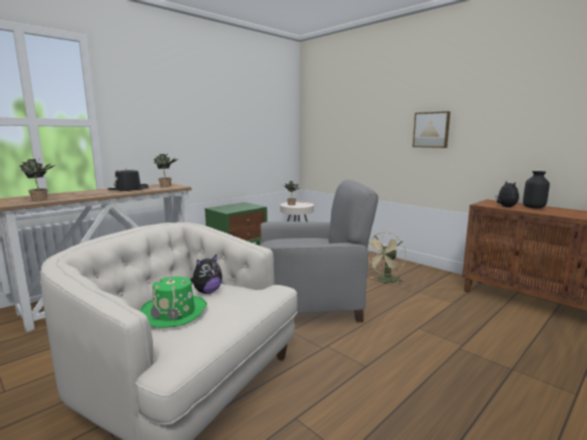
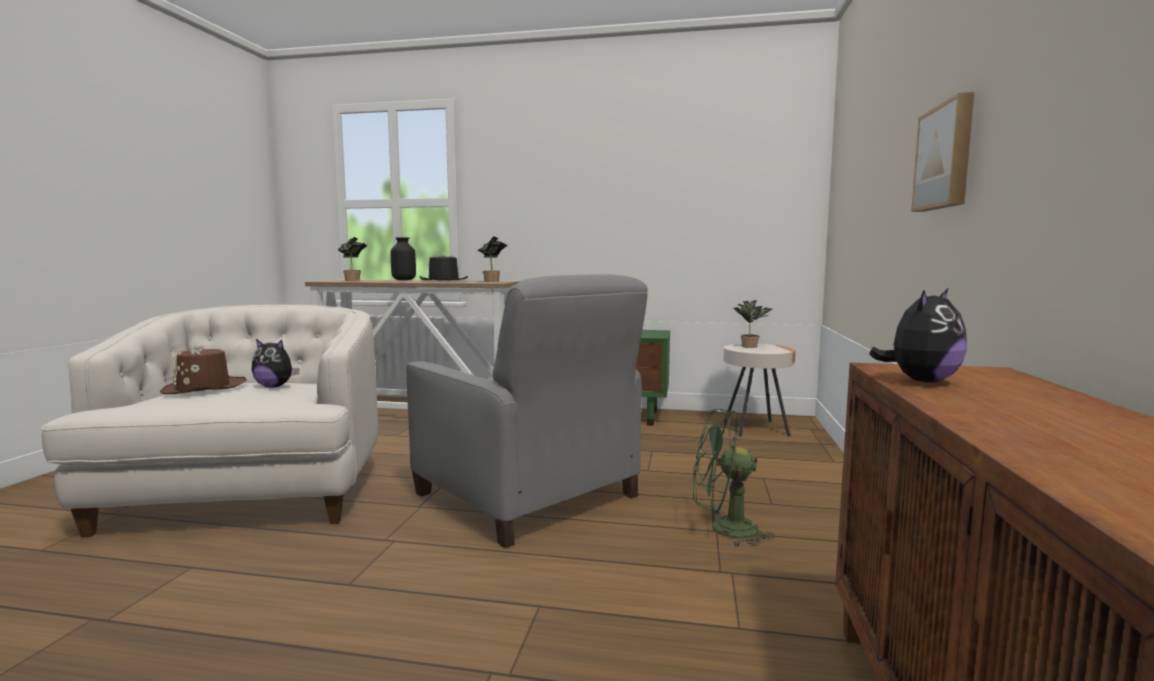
camera: 55 degrees right, 5 degrees down
green hat [140,277,207,328] -> brown hat [160,344,246,394]
beige fan [368,232,406,285] -> green fan [693,409,775,547]
black vase [523,171,550,209] -> black vase moved to [391,237,416,280]

